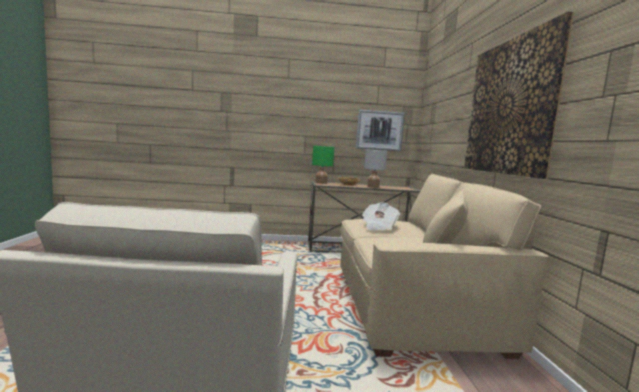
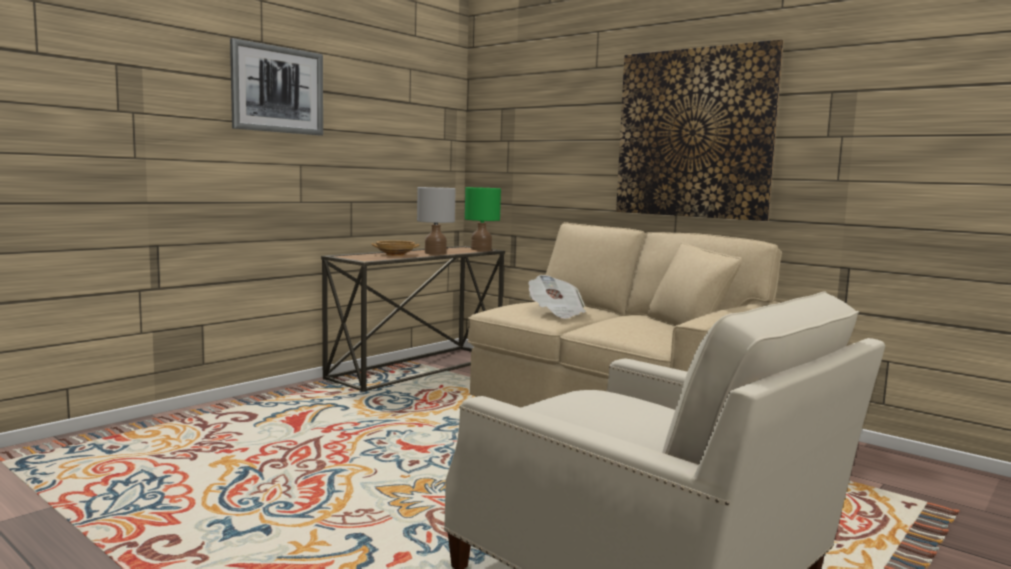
camera: 45 degrees left, 0 degrees up
green table lamp [312,146,334,184] -> green table lamp moved to [465,187,501,251]
picture [356,109,405,151] -> picture moved to [230,38,323,136]

